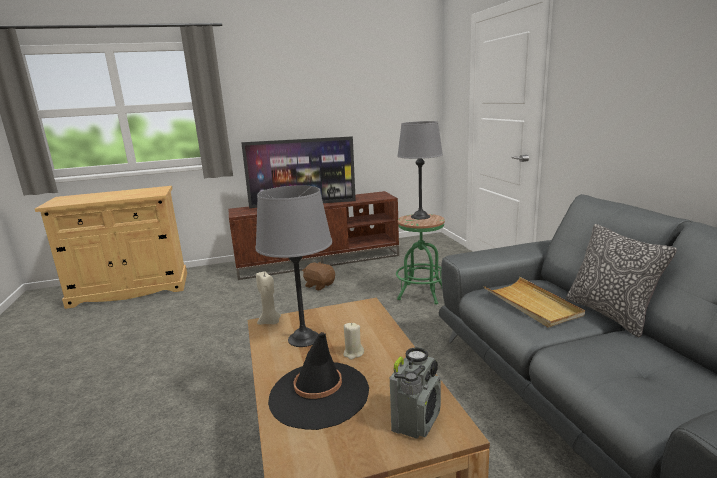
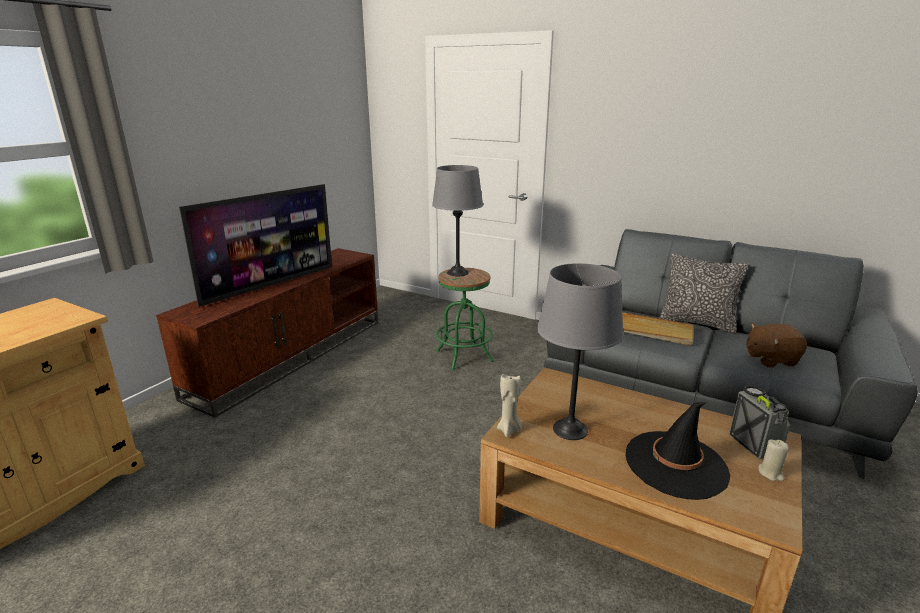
camera: 45 degrees left, 5 degrees up
brown plush toy [302,262,335,291] -> brown plush toy moved to [746,323,807,367]
beige candle [343,323,364,360] -> beige candle moved to [759,439,789,481]

